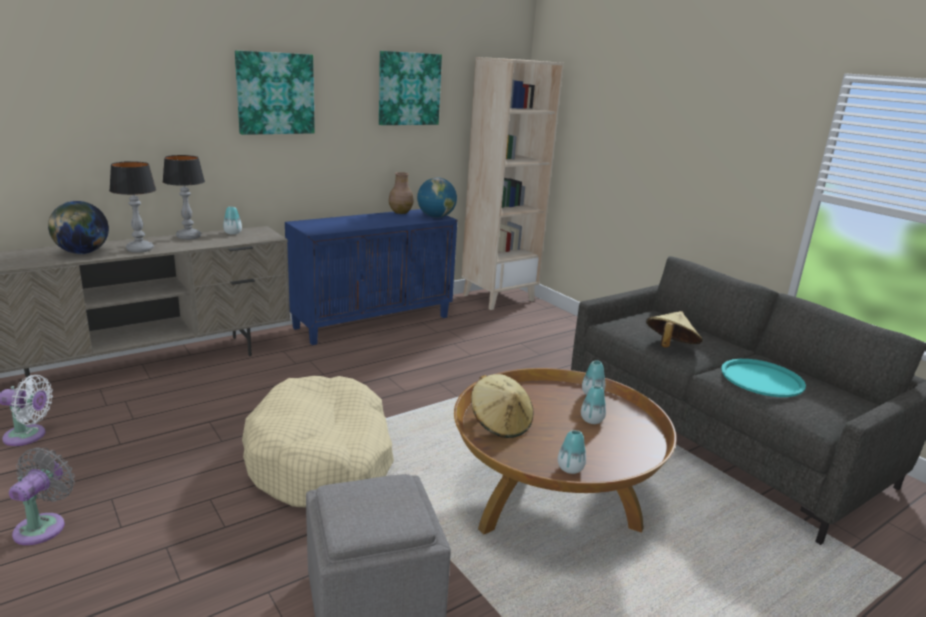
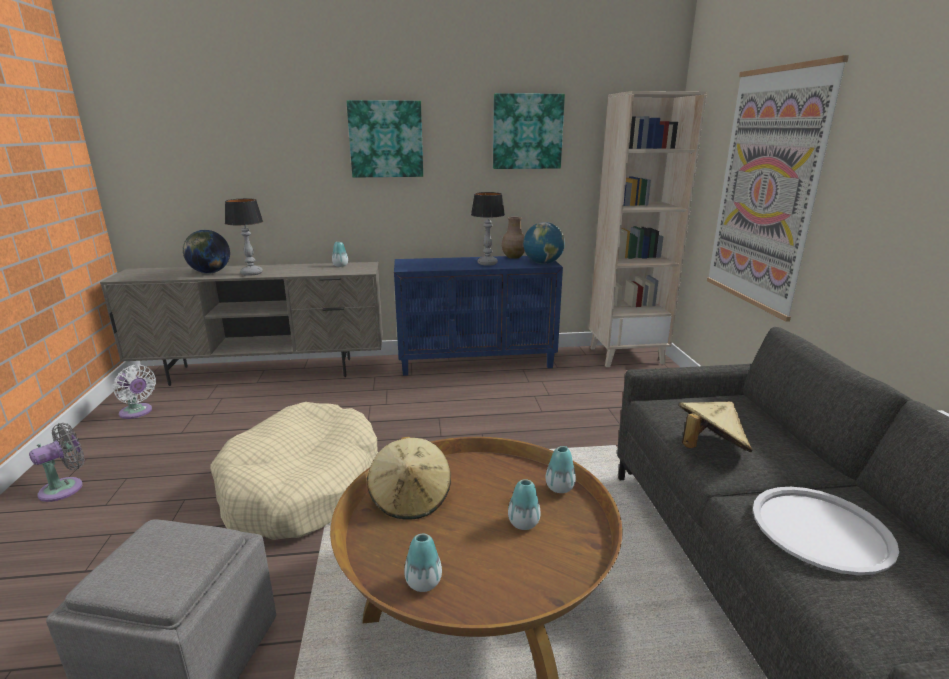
camera: 30 degrees right, 0 degrees up
table lamp [162,155,205,240] -> table lamp moved to [471,192,505,266]
turquoise tray [721,359,806,397] -> white tray [753,487,899,575]
none -> picture [707,55,849,322]

